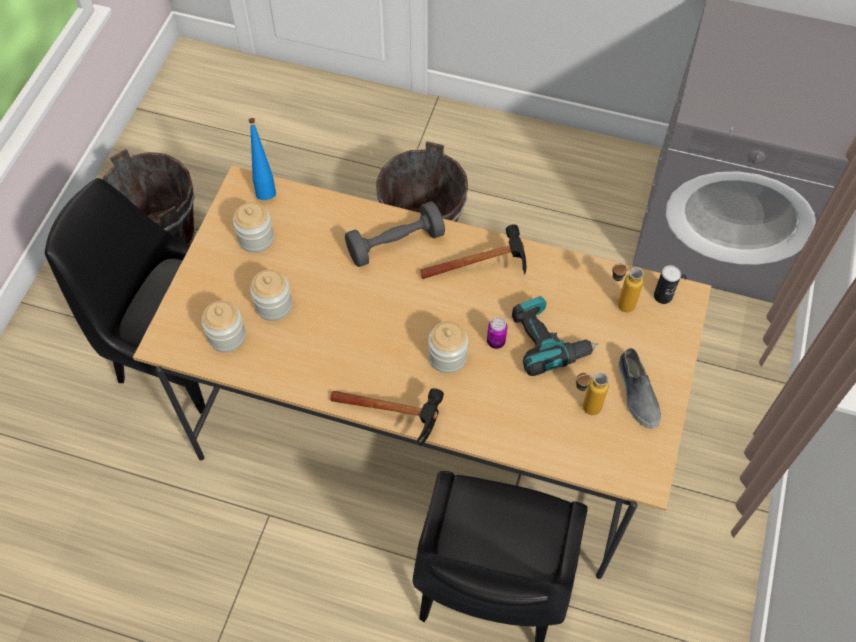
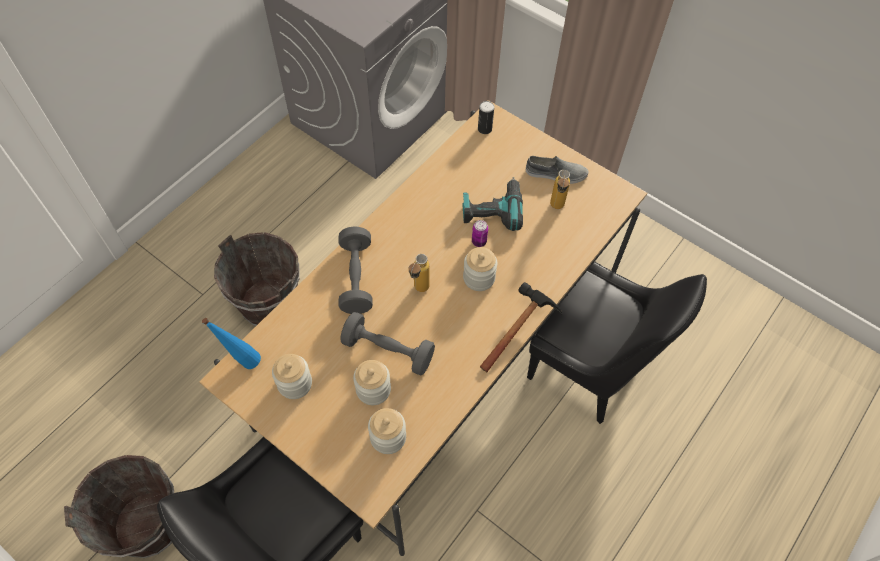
camera: 70 degrees left, 0 degrees up
hammer [420,224,526,279] -> none
bottle [612,264,644,312] -> bottle moved to [409,254,430,292]
none -> grey dumbbell [340,312,435,376]

